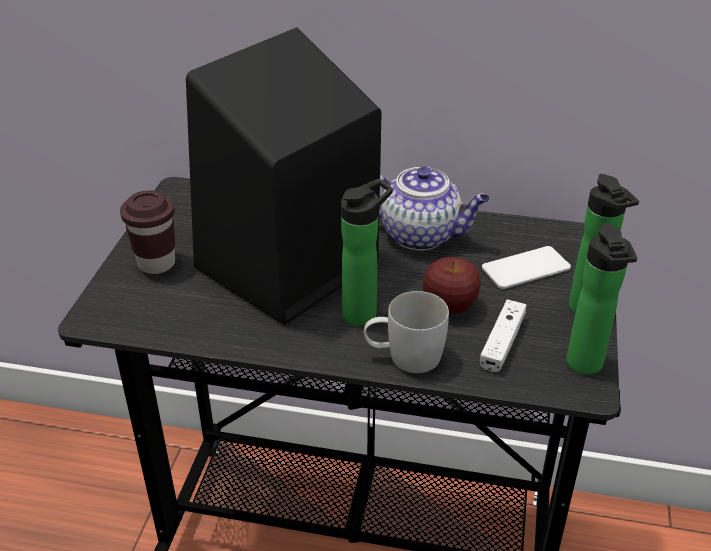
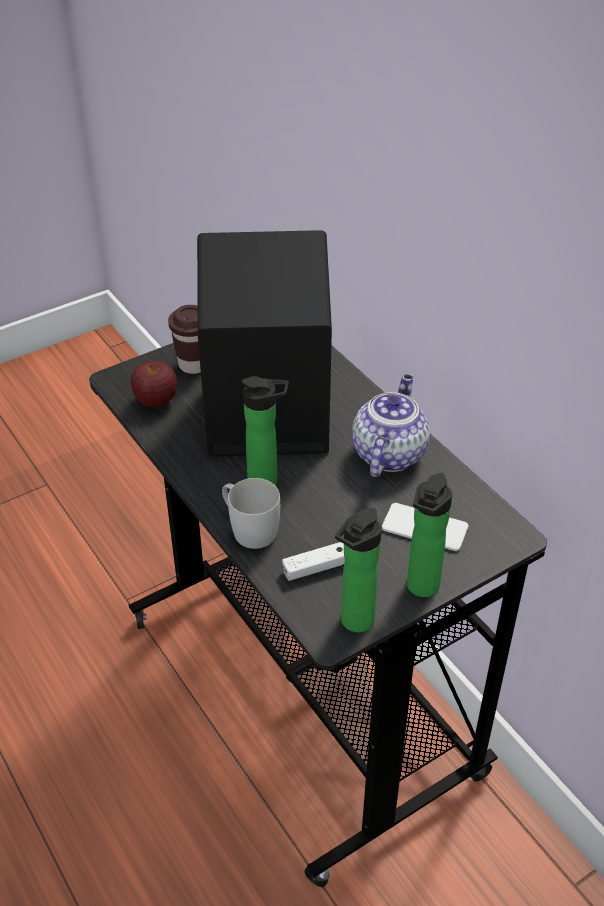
camera: 45 degrees right, 5 degrees up
teapot [379,167,490,251] -> teapot turned 135 degrees counterclockwise [352,374,430,477]
apple [423,257,481,314] -> apple moved to [131,361,178,407]

